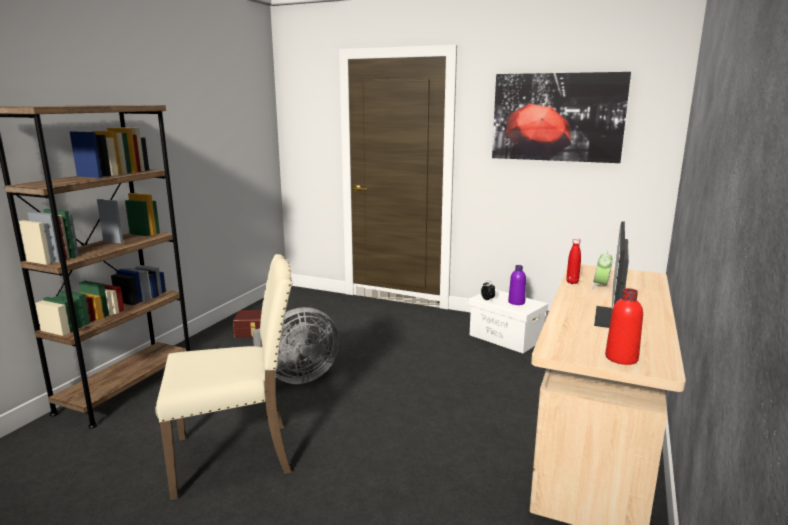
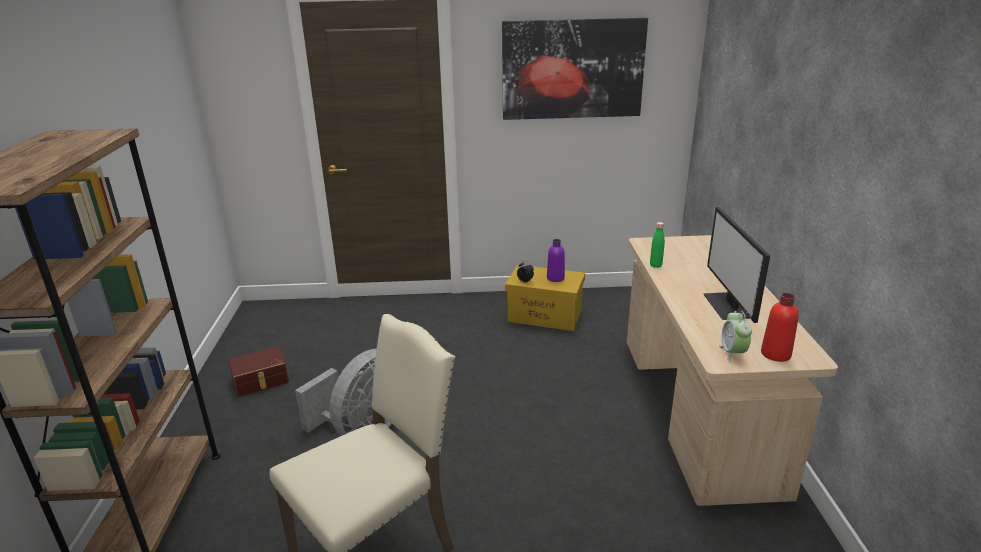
camera: 25 degrees left, 10 degrees up
white storage box [469,289,548,353] -> yellow storage box [505,265,585,331]
red bottle [566,238,581,284] -> green bottle [650,222,665,268]
alarm clock [592,251,613,289] -> alarm clock moved to [719,311,752,363]

